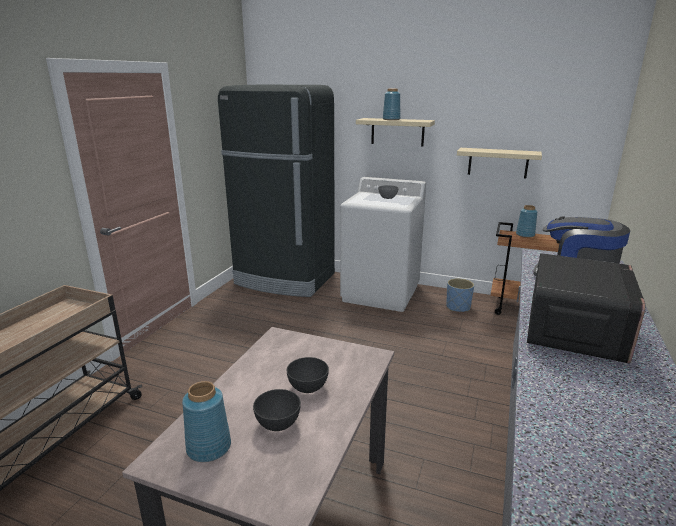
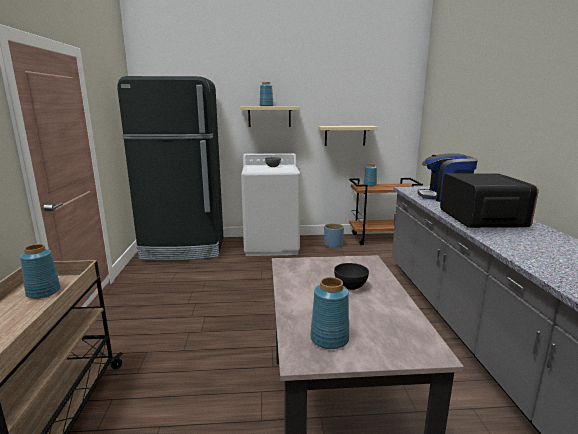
camera: 25 degrees left, 5 degrees down
grey bowl [253,389,301,431] -> none
none -> blue vase [20,244,61,299]

